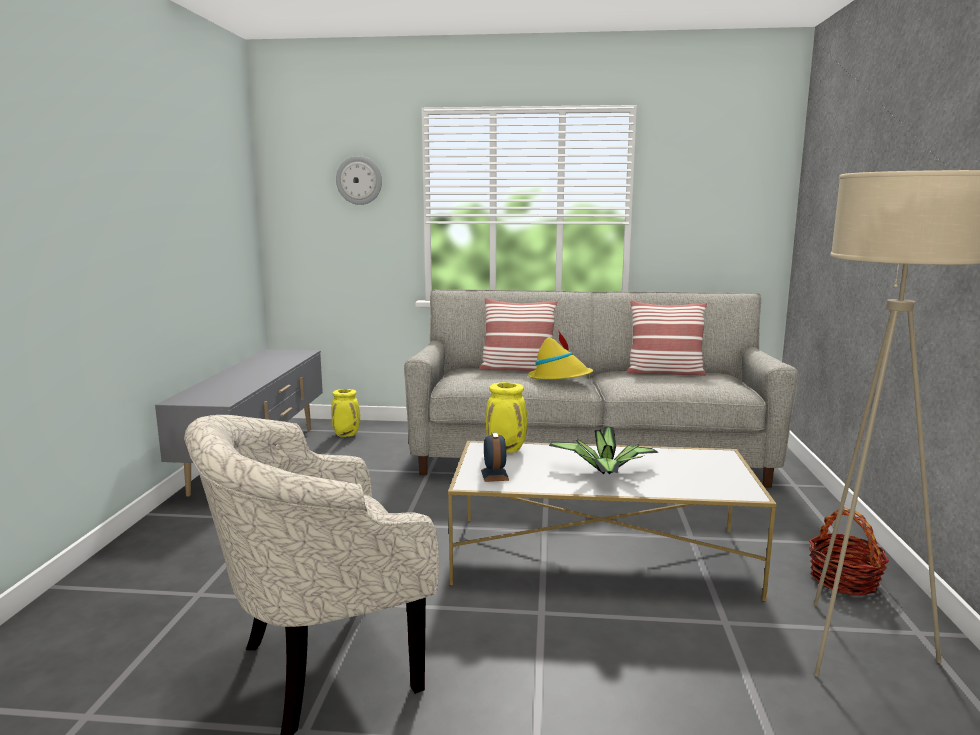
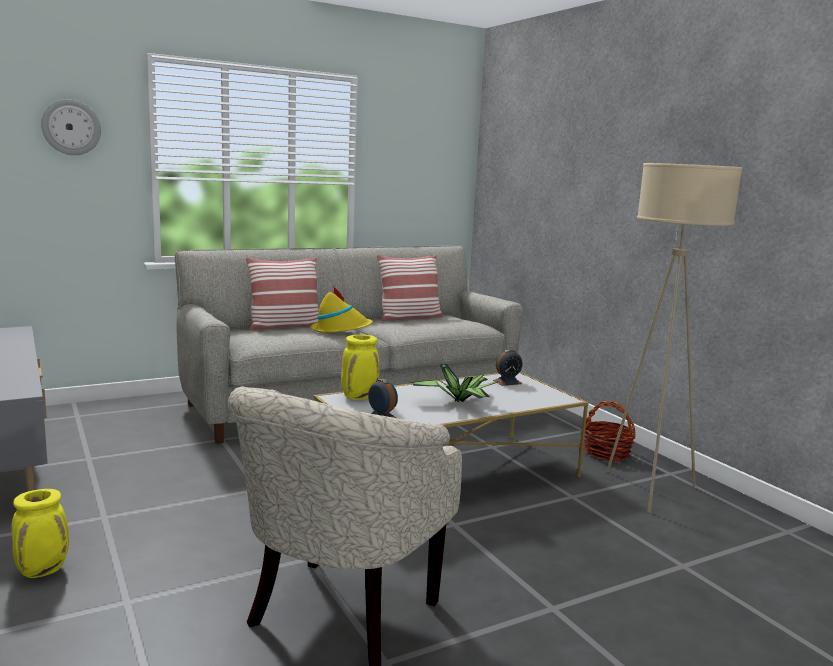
camera: 35 degrees left, 0 degrees up
yellow vase [331,389,360,437] -> yellow vase moved to [11,489,69,578]
none -> alarm clock [493,349,523,386]

